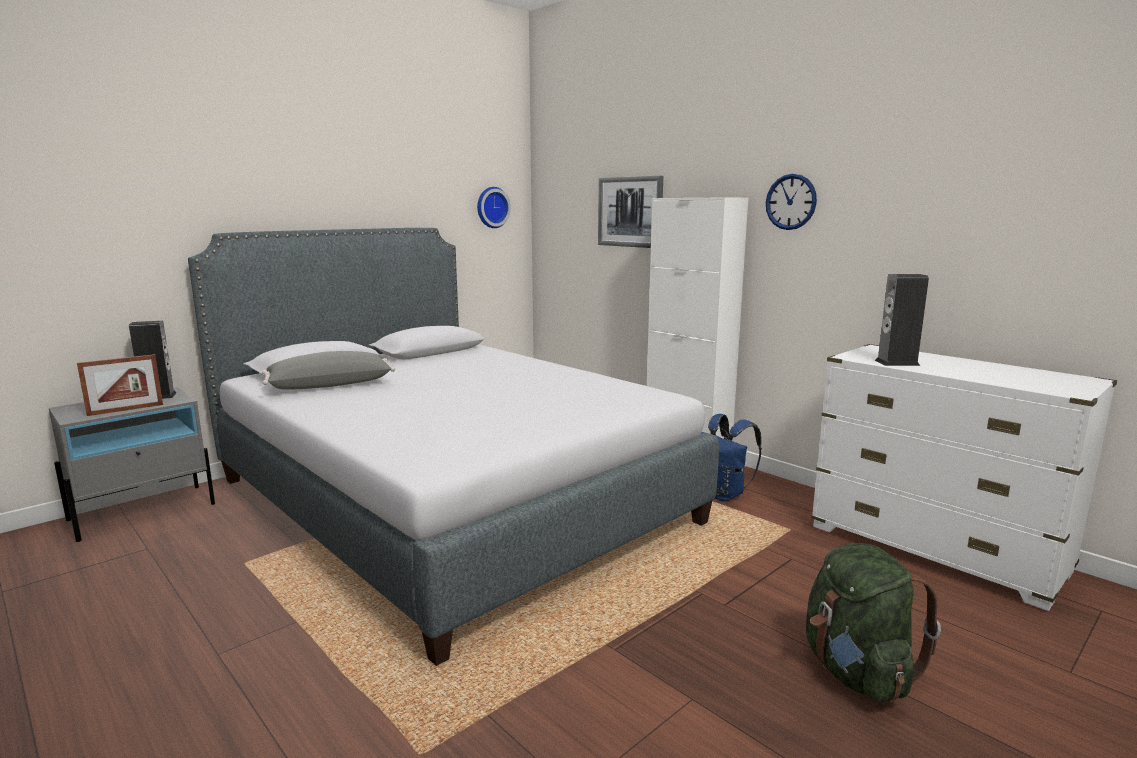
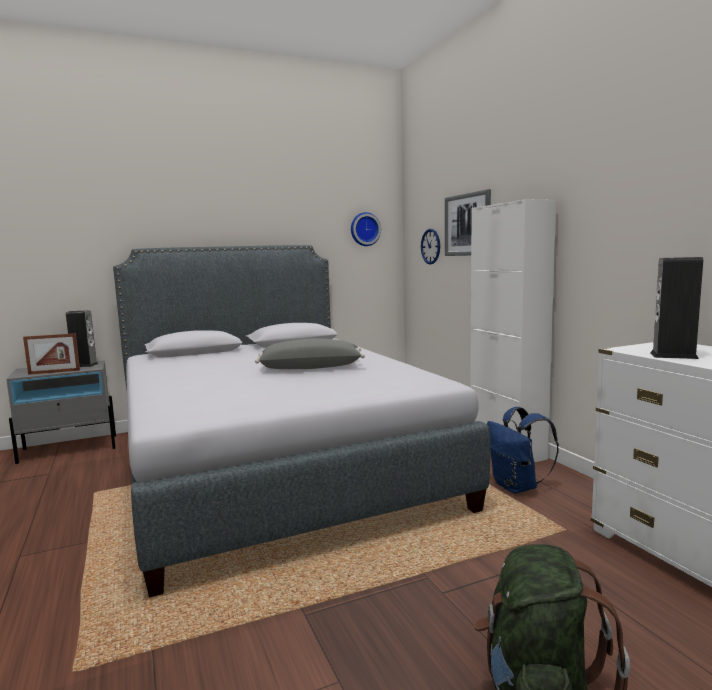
camera: 20 degrees right, 5 degrees down
grey pillow [262,351,395,390] -> grey pillow moved to [255,338,365,369]
wall clock [766,174,817,230] -> wall clock moved to [421,229,440,264]

